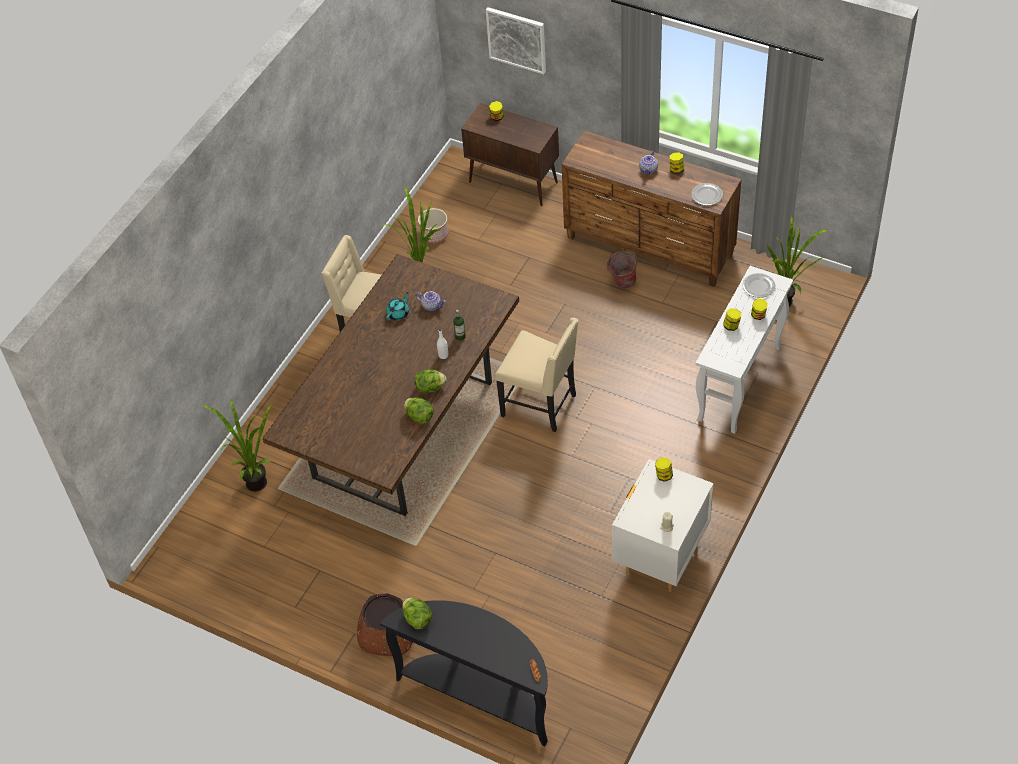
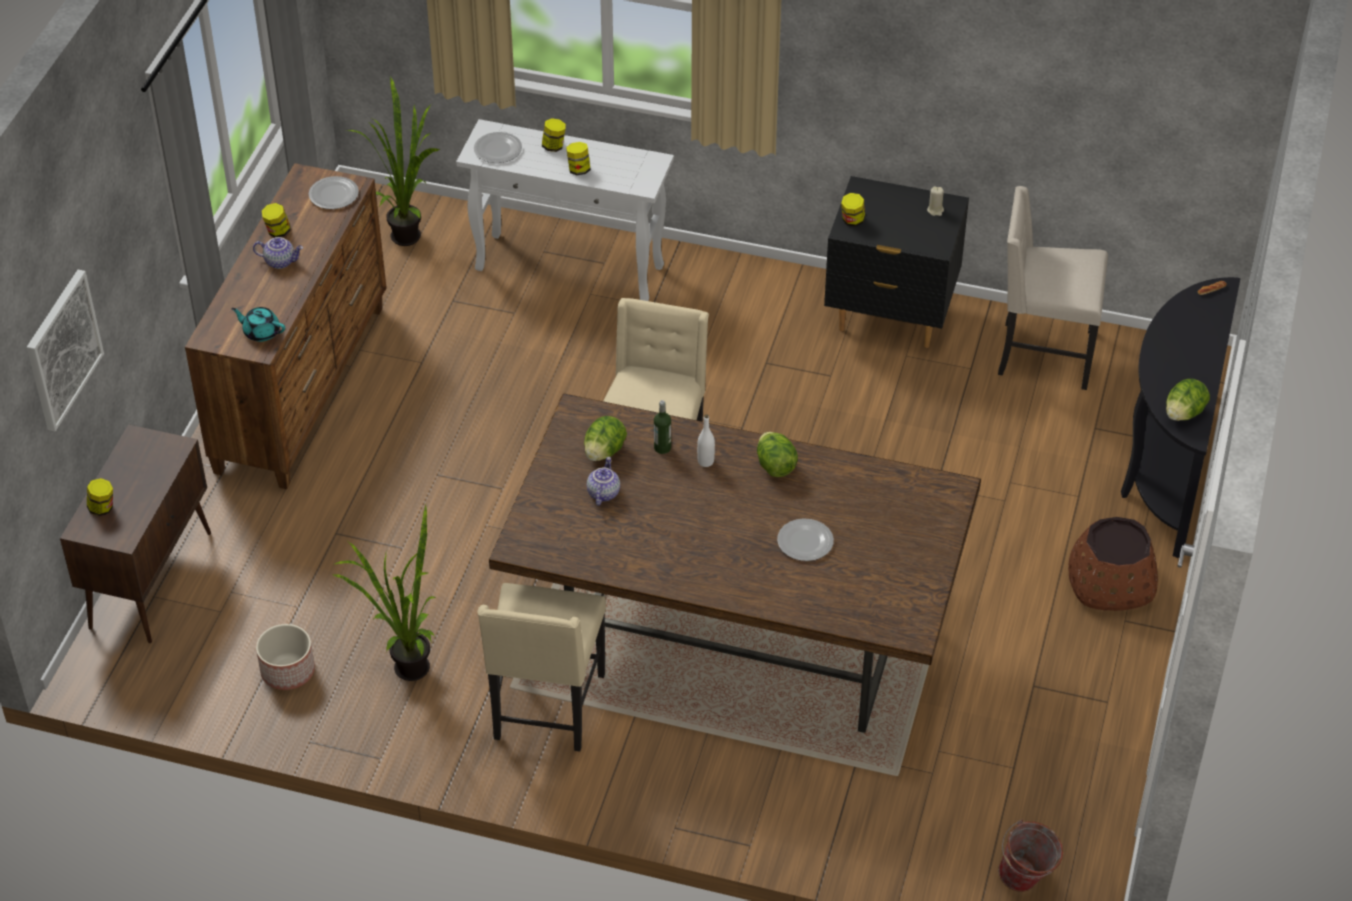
camera: 105 degrees left, 5 degrees down
potted plant [202,398,271,492] -> none
turquoise teapot [386,292,409,320] -> turquoise teapot moved to [231,307,285,342]
lettuce [404,397,434,424] -> lettuce moved to [584,416,627,461]
bucket [606,251,637,288] -> bucket moved to [998,819,1063,892]
white nightstand [612,459,714,592] -> black nightstand [824,176,969,348]
none -> plate [777,518,834,561]
none -> beige chair [998,186,1108,390]

